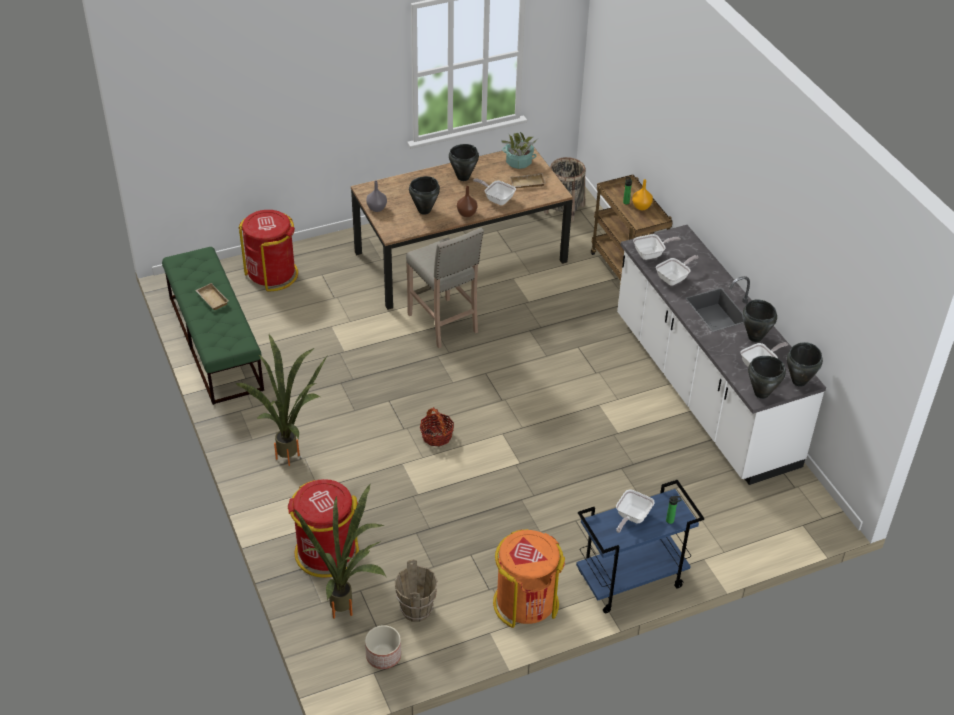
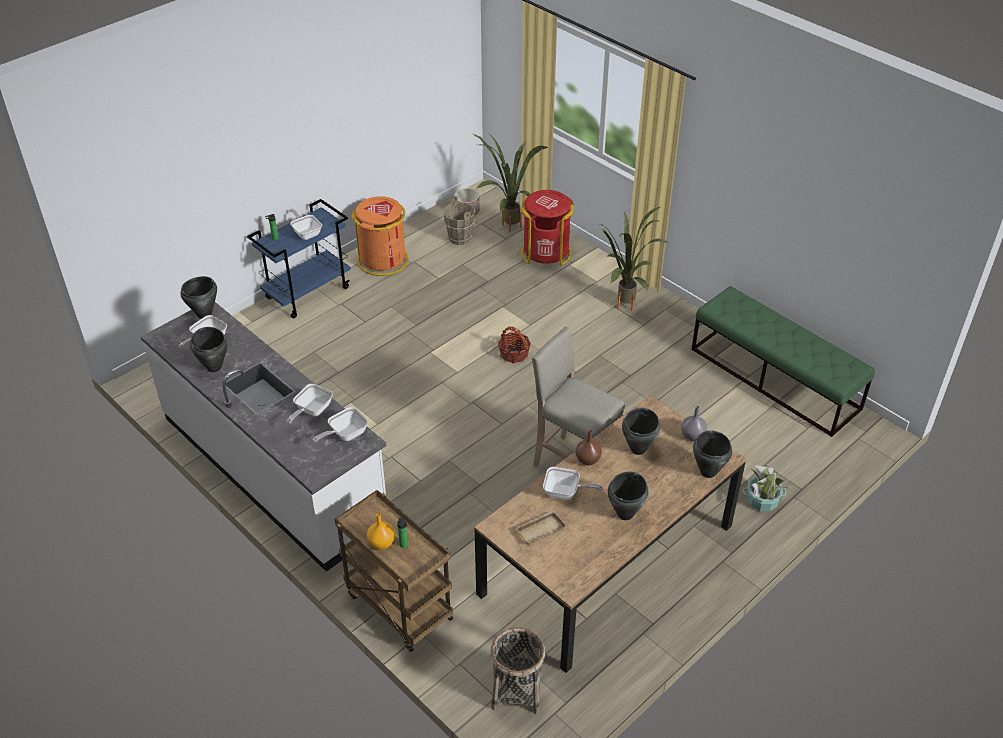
camera: 160 degrees right, 0 degrees up
beige tray [195,283,229,310] -> none
red trash can [239,210,298,291] -> none
potted plant [501,132,538,169] -> potted plant moved to [742,465,792,511]
frying pan [616,489,655,533] -> frying pan turned 45 degrees counterclockwise [290,209,322,240]
black cooking pot [787,342,823,387] -> black cooking pot moved to [693,430,732,478]

